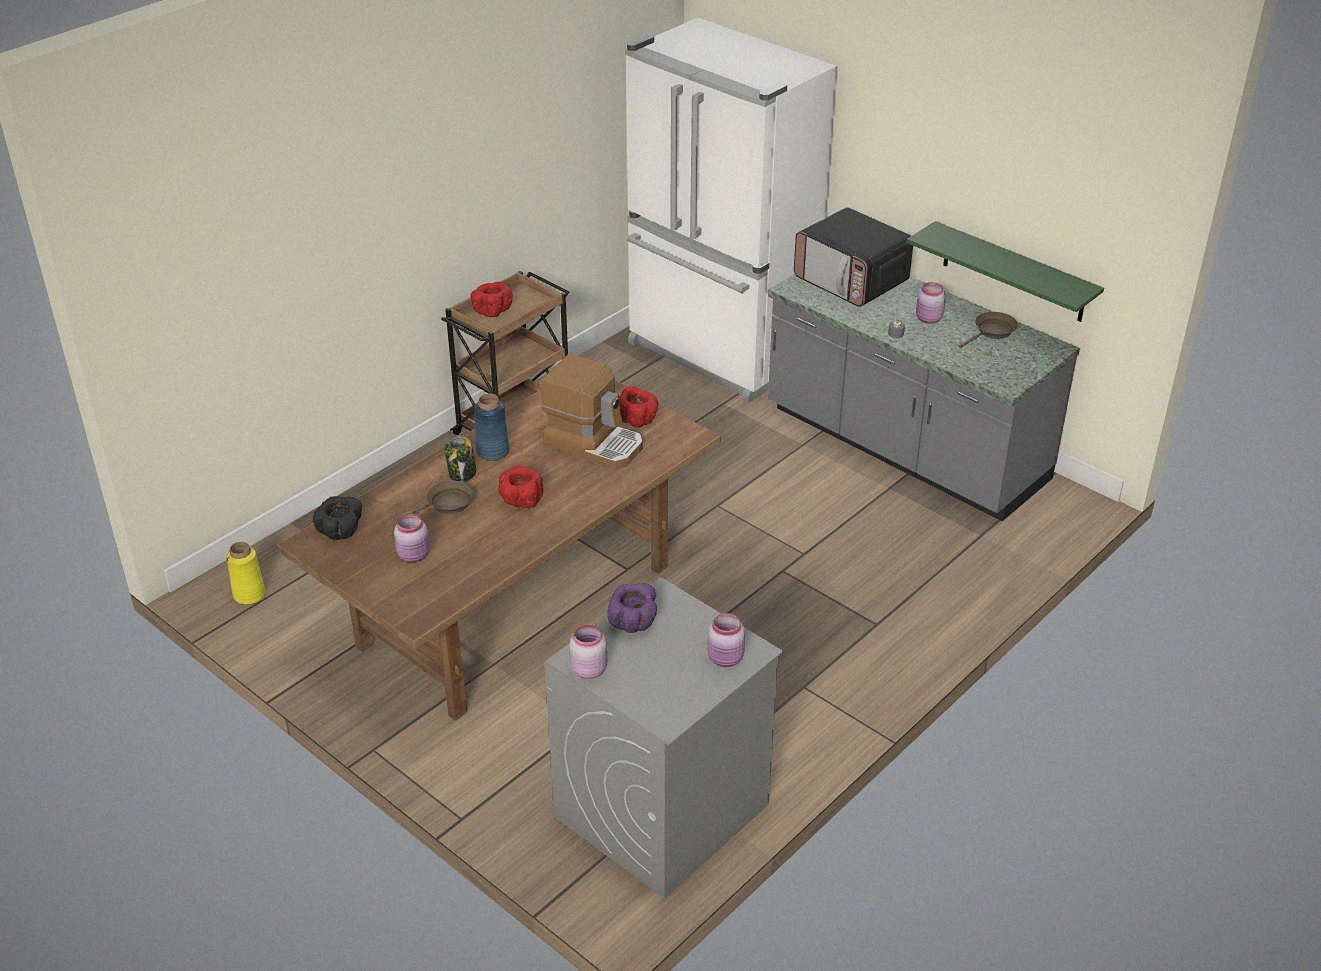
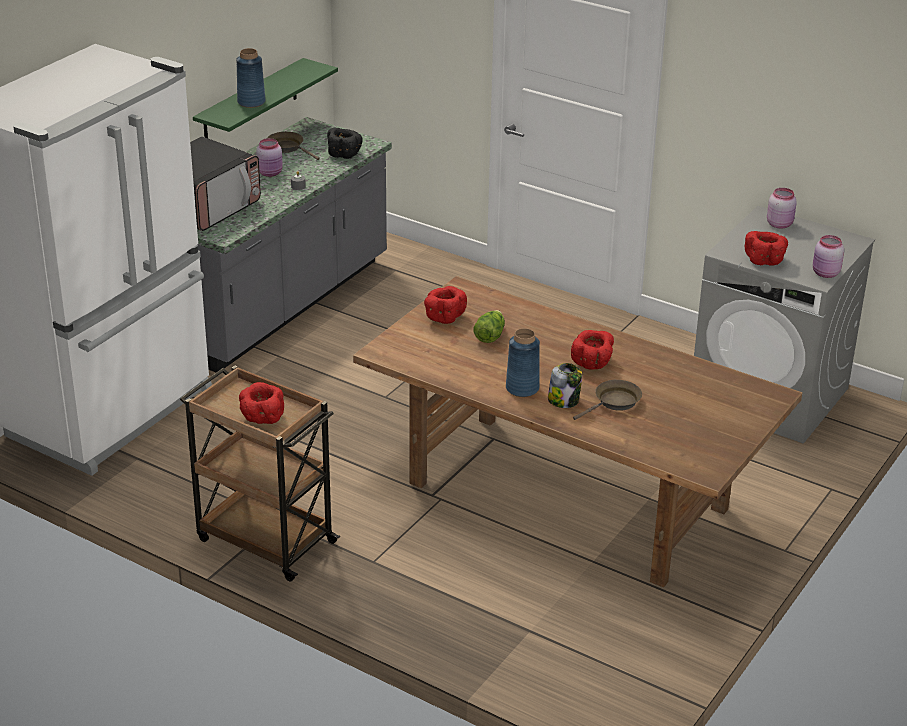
camera: 100 degrees left, 5 degrees down
yellow vase [226,542,265,605] -> none
black bowl [313,496,362,540] -> black bowl moved to [327,128,363,159]
brown frying pan [394,480,474,520] -> brown frying pan turned 90 degrees clockwise [573,380,642,420]
pink jar [394,514,429,563] -> none
coffee machine [541,354,643,469] -> lettuce [473,310,505,343]
purple bowl [607,583,657,633] -> red bowl [745,231,788,266]
none -> blue vase [236,48,266,108]

